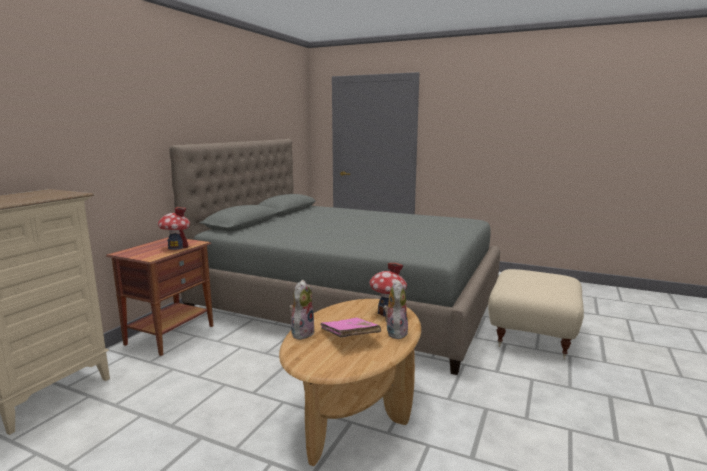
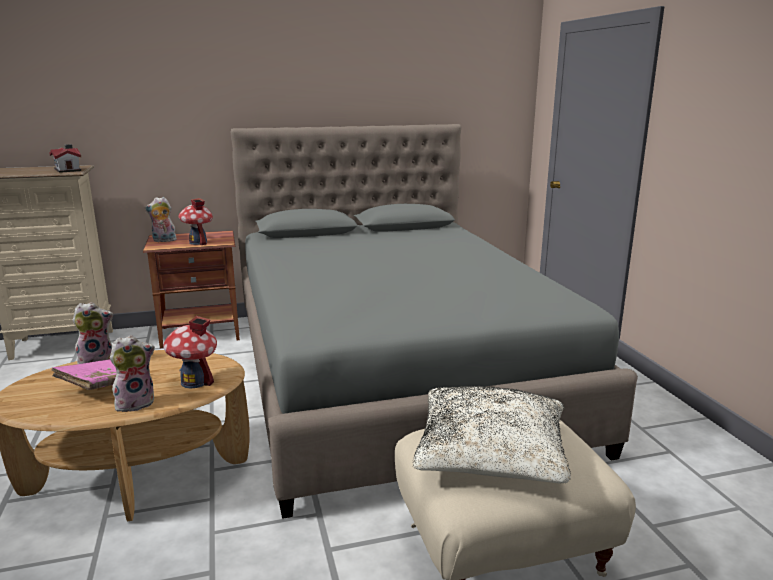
camera: 50 degrees right, 5 degrees up
none -> toy house [49,144,82,173]
none -> plush toy [145,197,177,242]
none -> beige pillow [413,386,572,483]

